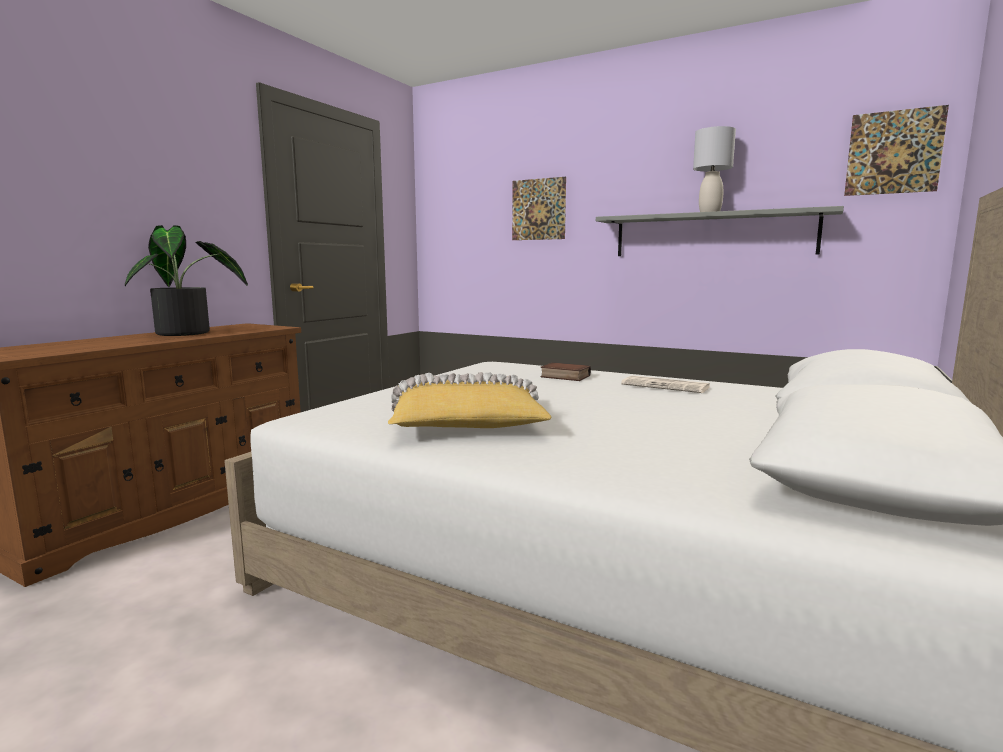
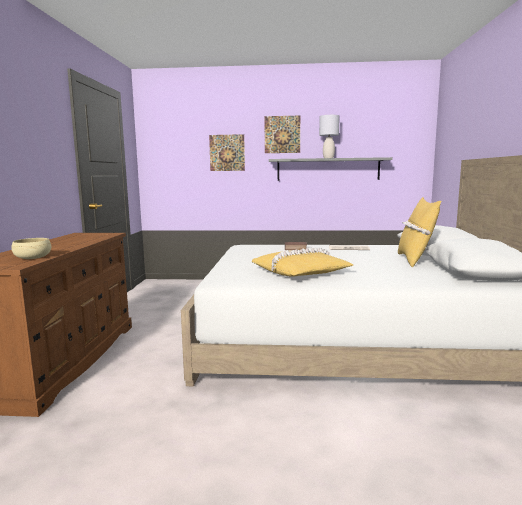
camera: 25 degrees left, 0 degrees up
potted plant [125,225,248,336] -> none
picture [844,105,949,196] -> picture moved to [264,116,300,153]
none -> beige bowl [11,238,51,259]
none -> yellow pillow [398,197,441,267]

